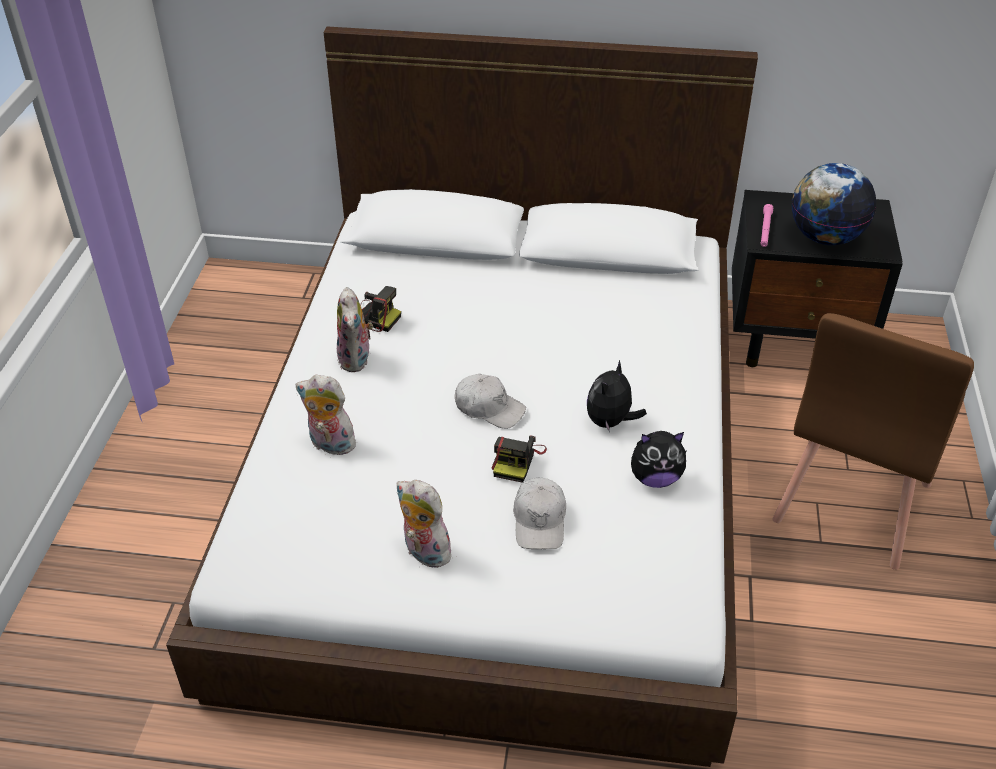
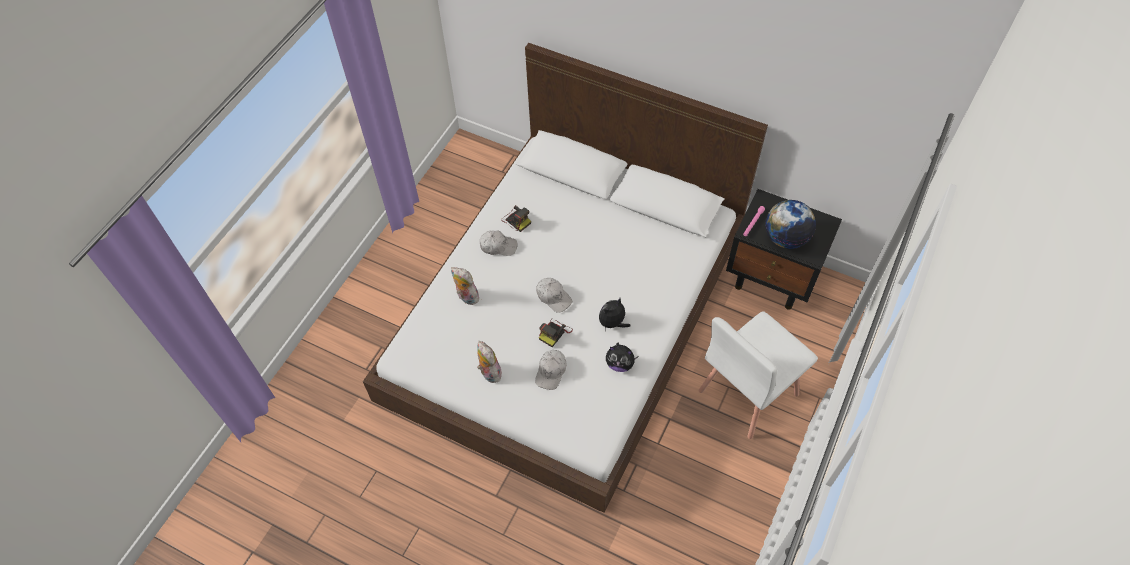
camera: 20 degrees right, 15 degrees up
plush toy [337,287,373,372] -> white cap [480,230,517,256]
brown chair [773,313,974,570] -> white chair [699,311,818,439]

